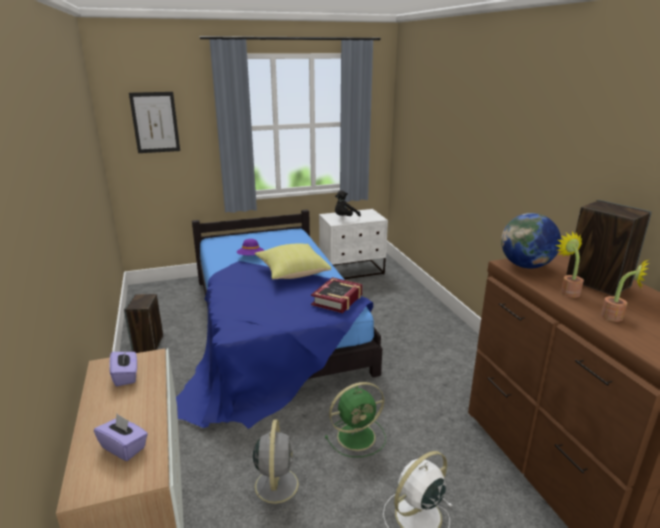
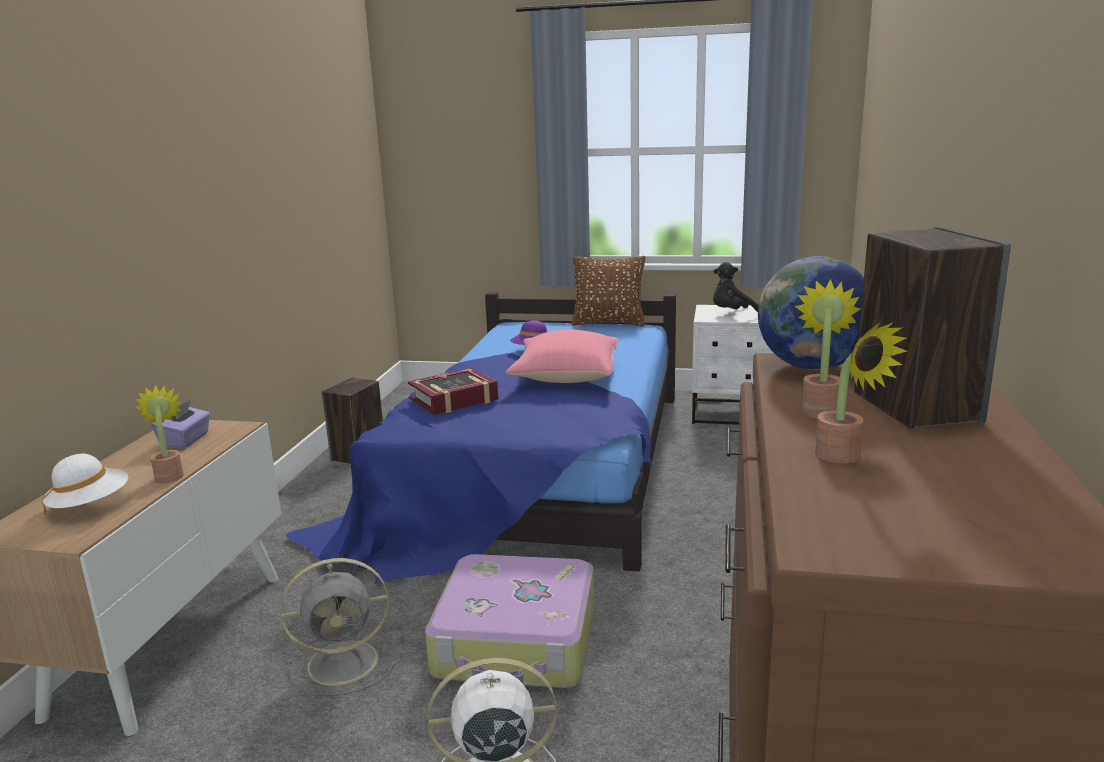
camera: 30 degrees right, 5 degrees down
purple tissue box [94,414,148,461] -> white hat [42,454,128,515]
picture [129,92,180,153] -> none
grey fan [245,420,307,514] -> grey fan turned 45 degrees clockwise [280,558,396,696]
yellow pillow [254,243,331,279] -> pink pillow [506,329,618,383]
book [311,277,363,313] -> book moved to [408,368,499,415]
green fan [325,382,386,457] -> suitcase [425,554,594,688]
none -> potted plant [135,385,184,483]
none -> brown pillow [572,256,645,327]

